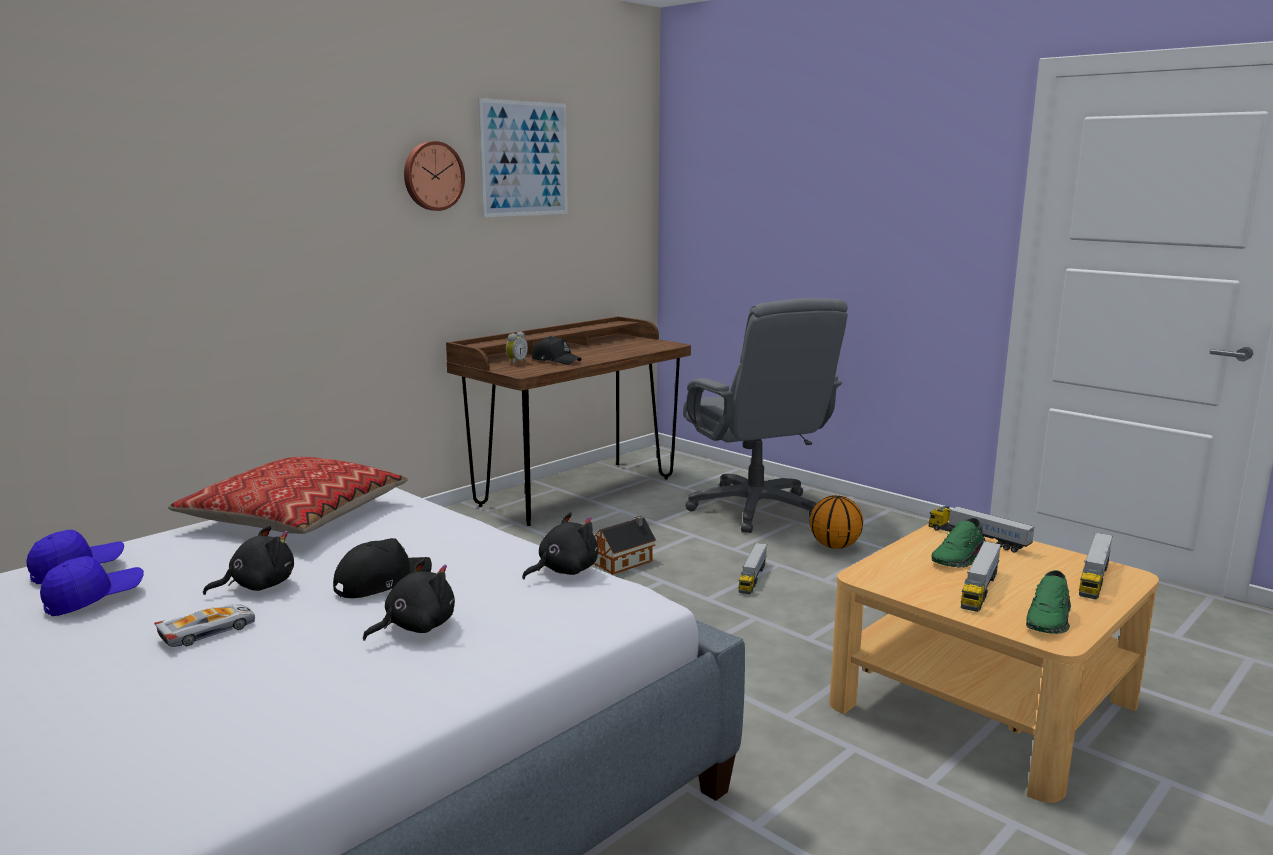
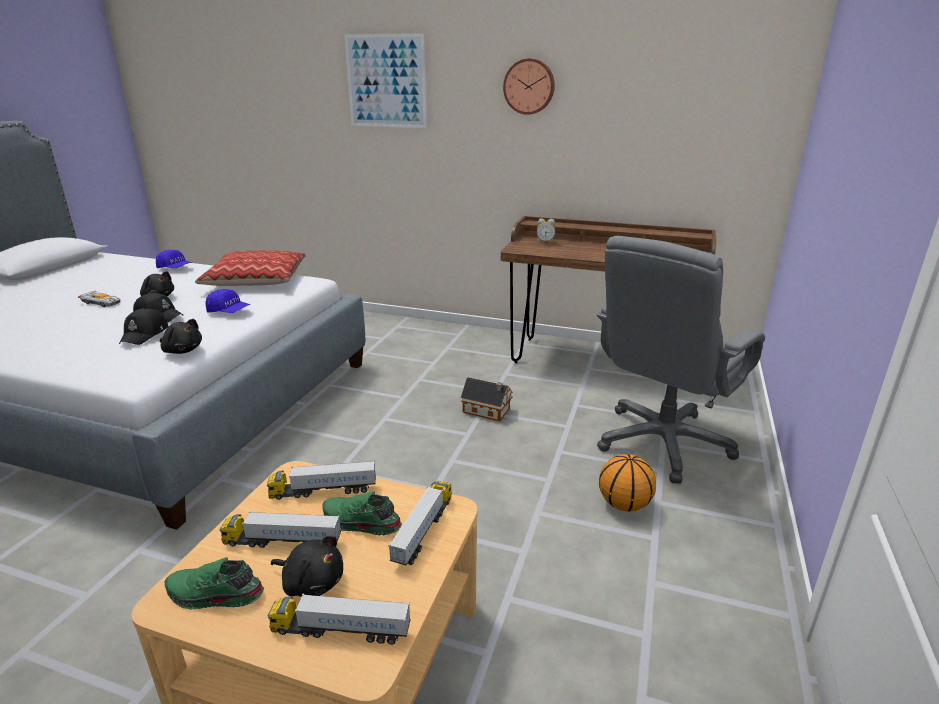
camera: 65 degrees right, 10 degrees up
blue cap [40,556,144,616] -> blue cap moved to [206,289,250,313]
black plush toy [363,559,455,641] -> black plush toy moved to [271,536,343,597]
picture [478,98,568,217] -> picture moved to [344,33,427,128]
black cap [532,336,581,365] -> black cap moved to [119,308,168,345]
toy truck [739,543,767,594] -> toy truck moved to [267,461,376,500]

